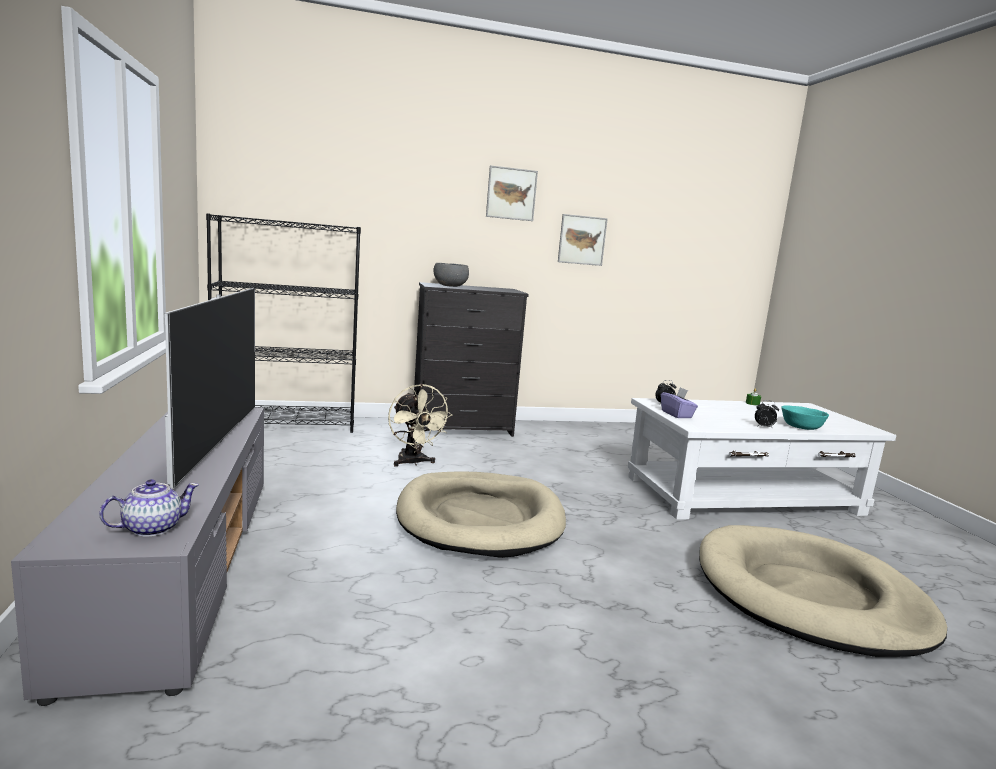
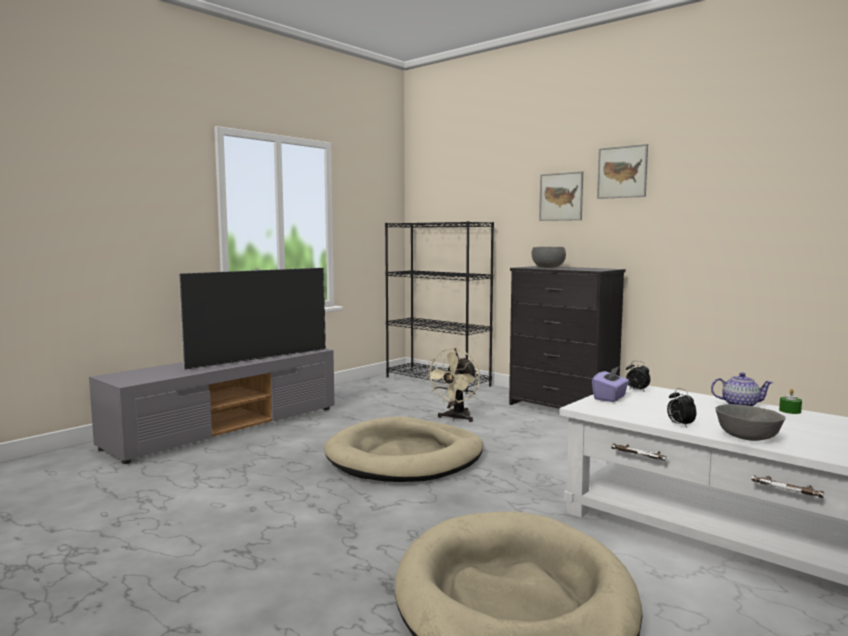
camera: 55 degrees right, 5 degrees down
teapot [99,479,199,537] -> teapot moved to [711,373,773,406]
picture [558,214,608,266] -> picture moved to [539,171,583,221]
turquoise bowl [781,405,829,430] -> grey bowl [716,404,785,441]

